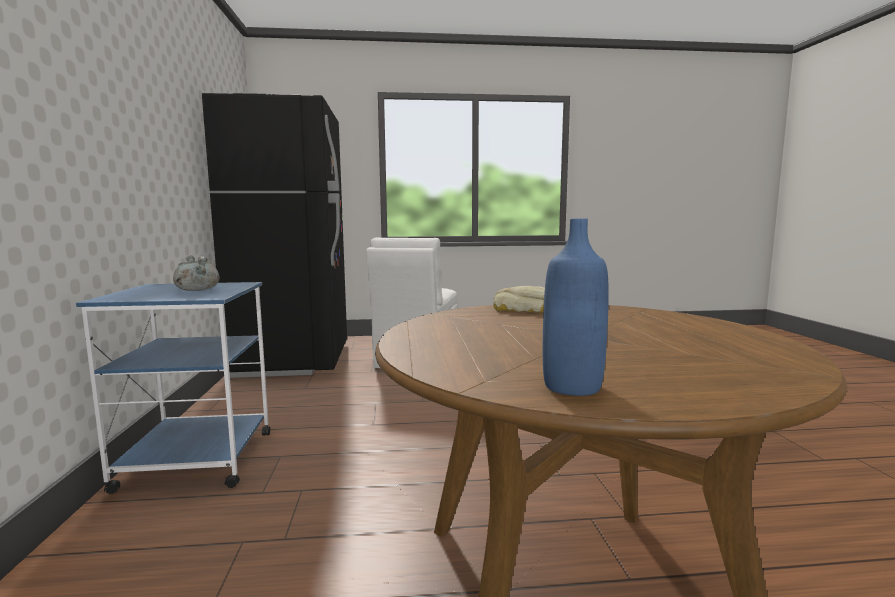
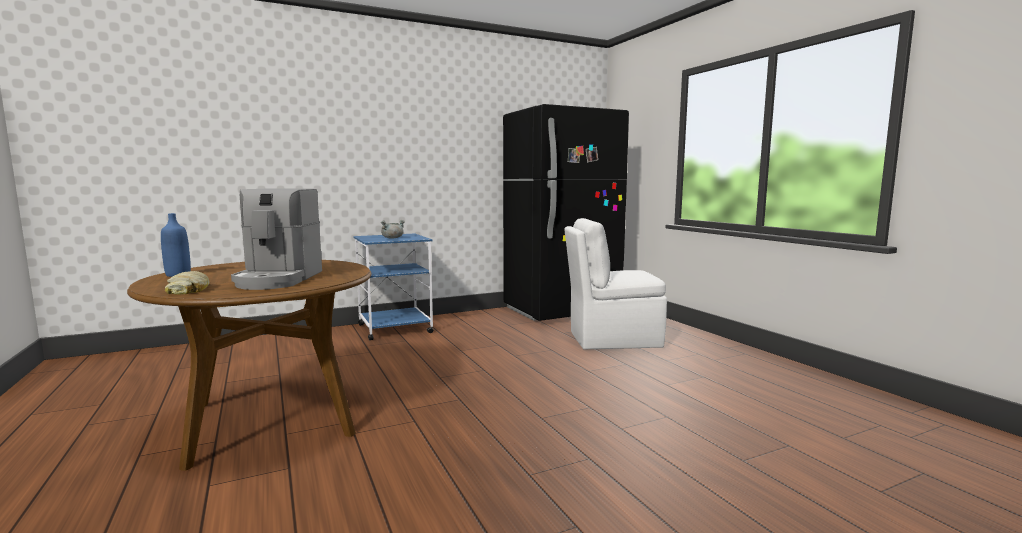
camera: 70 degrees right, 0 degrees up
bread [493,286,545,313] -> bread moved to [165,271,210,295]
none -> coffee machine [231,189,322,290]

